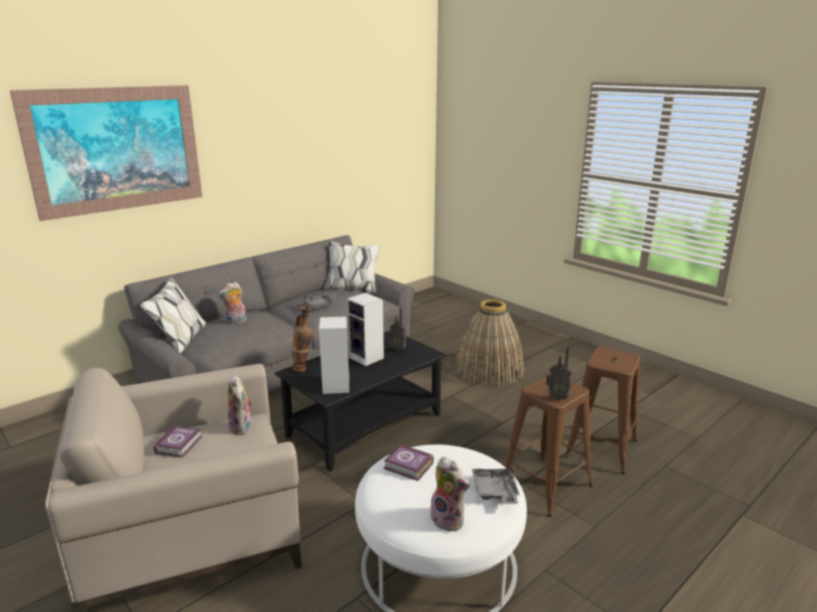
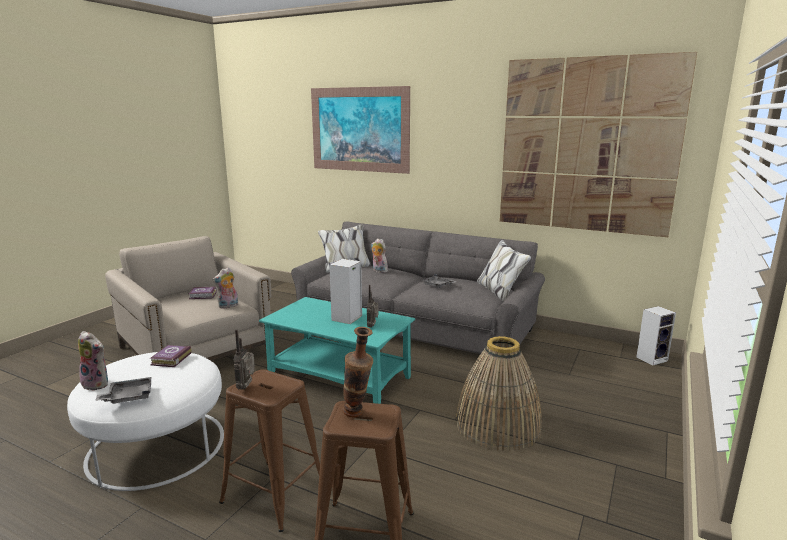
camera: 70 degrees right, 5 degrees down
black coffee table [275,330,446,471] -> turquoise coffee table [259,297,415,404]
vase [292,306,313,372] -> vase moved to [342,327,373,418]
speaker [319,316,350,394] -> speaker moved to [636,306,676,366]
plush toy [430,456,470,532] -> plush toy turned 90 degrees counterclockwise [78,331,108,391]
none -> picture [500,52,697,237]

